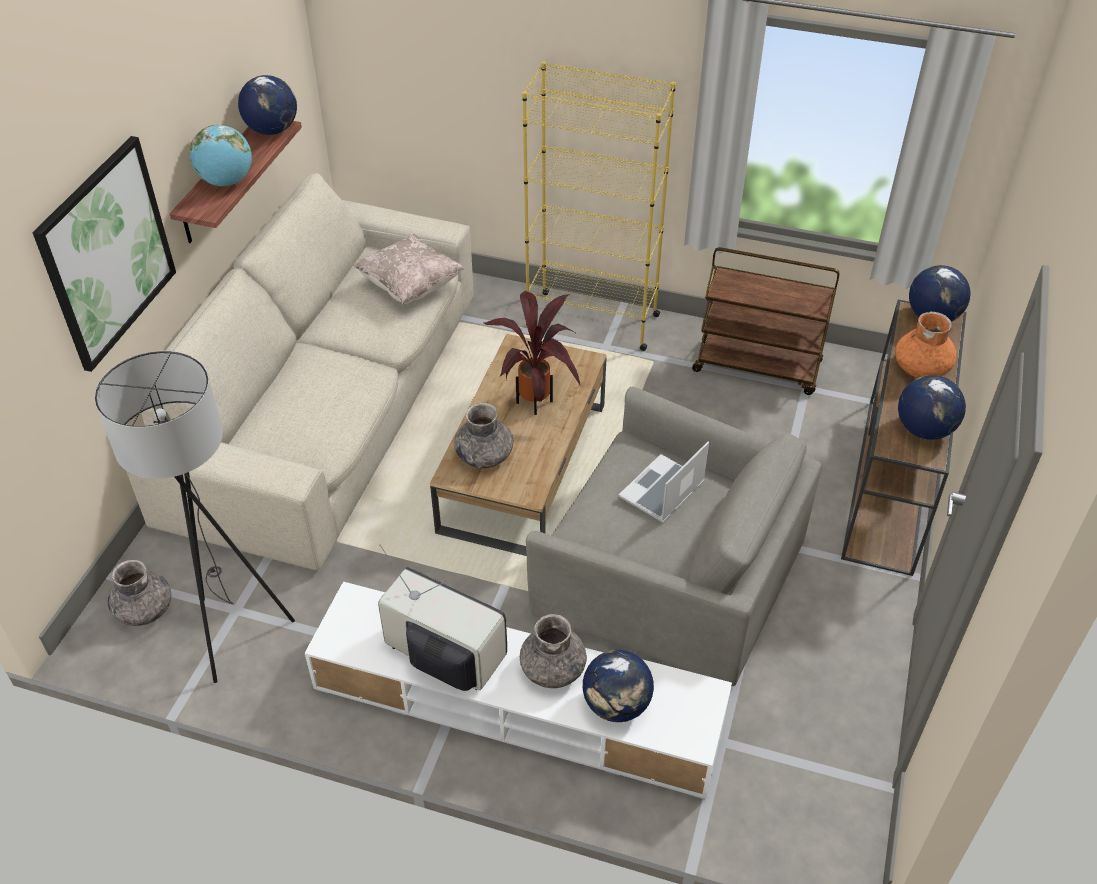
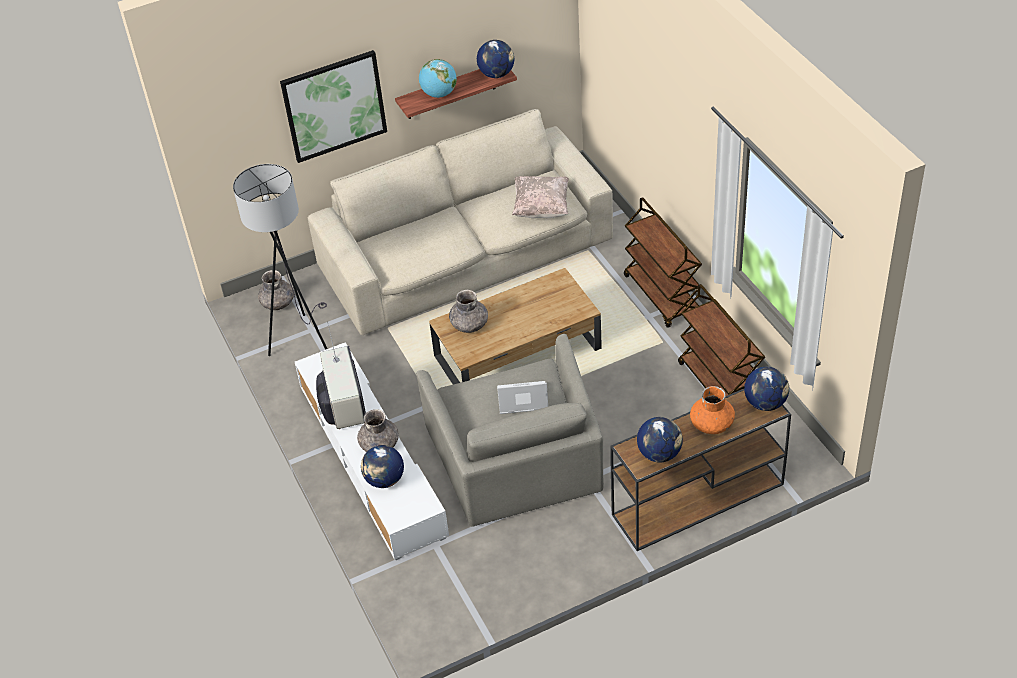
camera: 50 degrees right, 0 degrees up
potted plant [483,291,580,415] -> none
yellow bookcase [522,61,676,351] -> brown cart [624,197,702,328]

